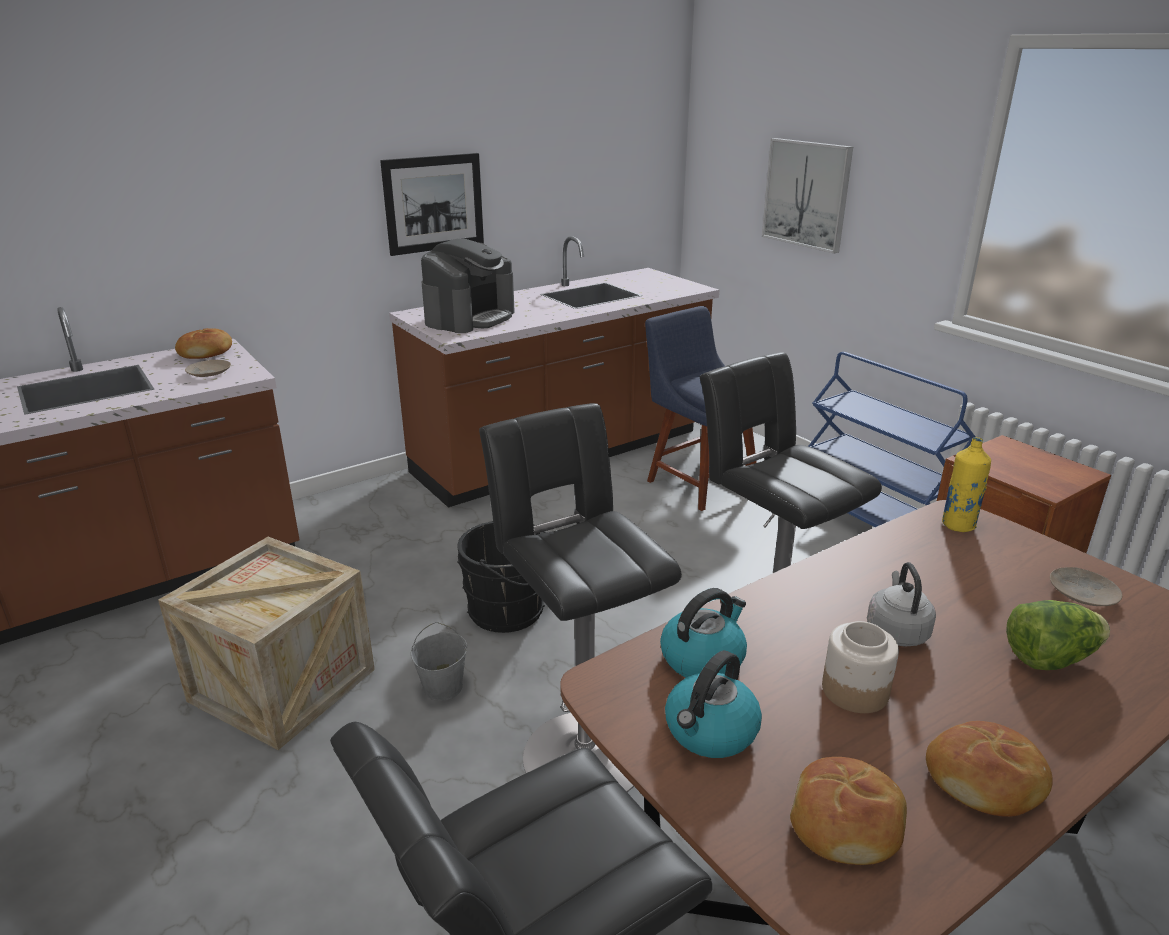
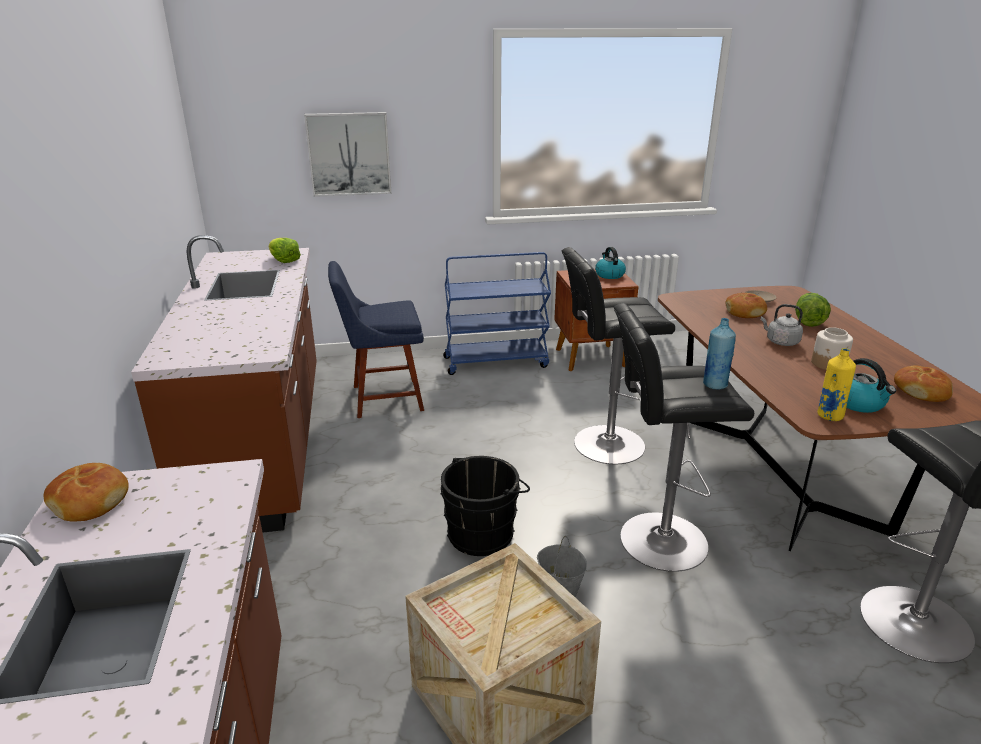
camera: 65 degrees left, 0 degrees up
beige plate [185,360,231,377] -> none
picture [380,153,484,256] -> none
coffee machine [421,239,515,333] -> none
kettle [660,588,747,677] -> kettle moved to [595,247,626,279]
bread [926,721,1053,817] -> bread moved to [725,293,767,318]
yellow bottle [942,437,991,532] -> yellow bottle moved to [817,348,856,421]
none -> lettuce [268,238,301,263]
none -> blue bottle [703,318,736,390]

